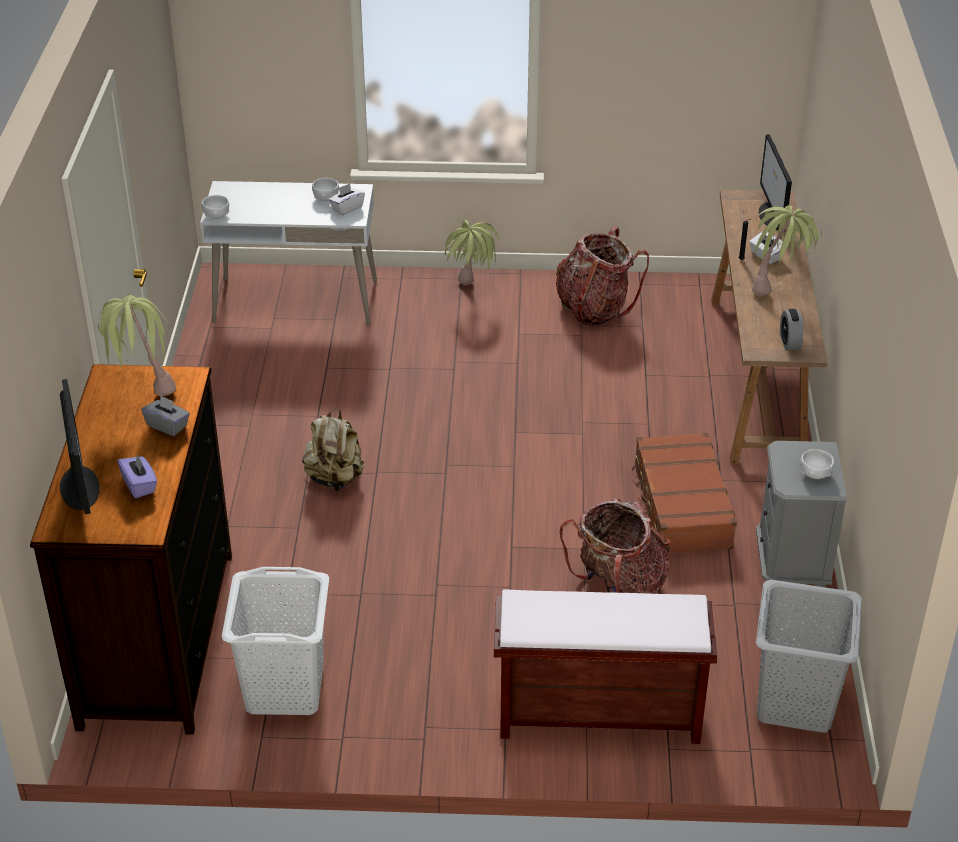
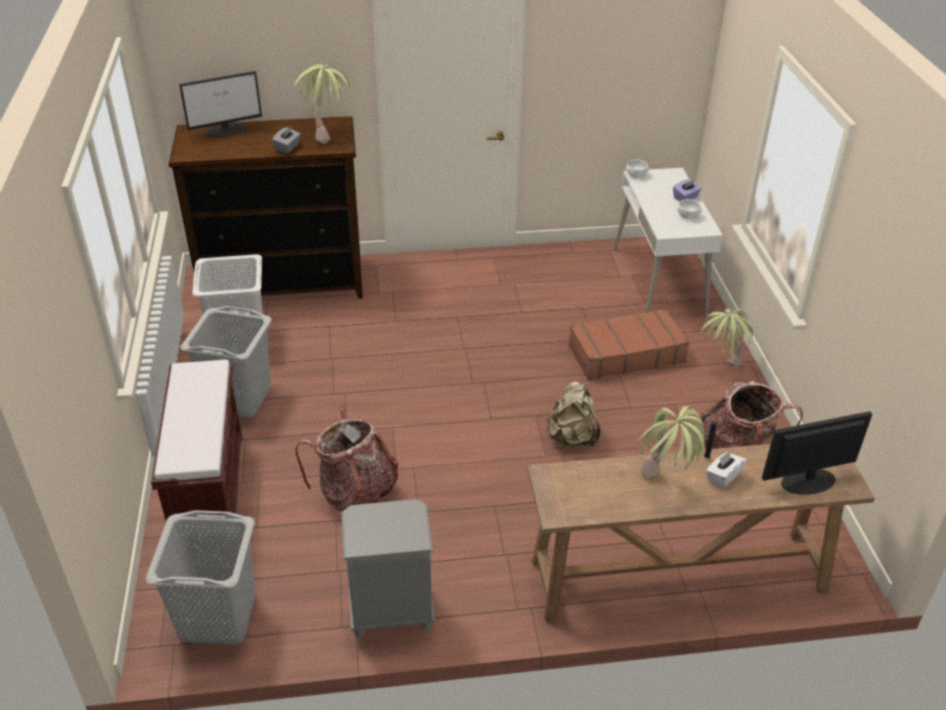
camera: 80 degrees right, 0 degrees up
purple tissue box [117,454,157,498] -> purple tissue box moved to [673,179,702,201]
beige backpack [302,409,364,491] -> beige backpack moved to [546,381,600,446]
white tissue box [328,183,365,216] -> none
brown suitcase [631,432,737,553] -> brown suitcase moved to [569,309,690,380]
alarm clock [780,309,803,351] -> none
white bowl [800,449,834,479] -> none
none -> grey laundry basket [181,306,272,417]

